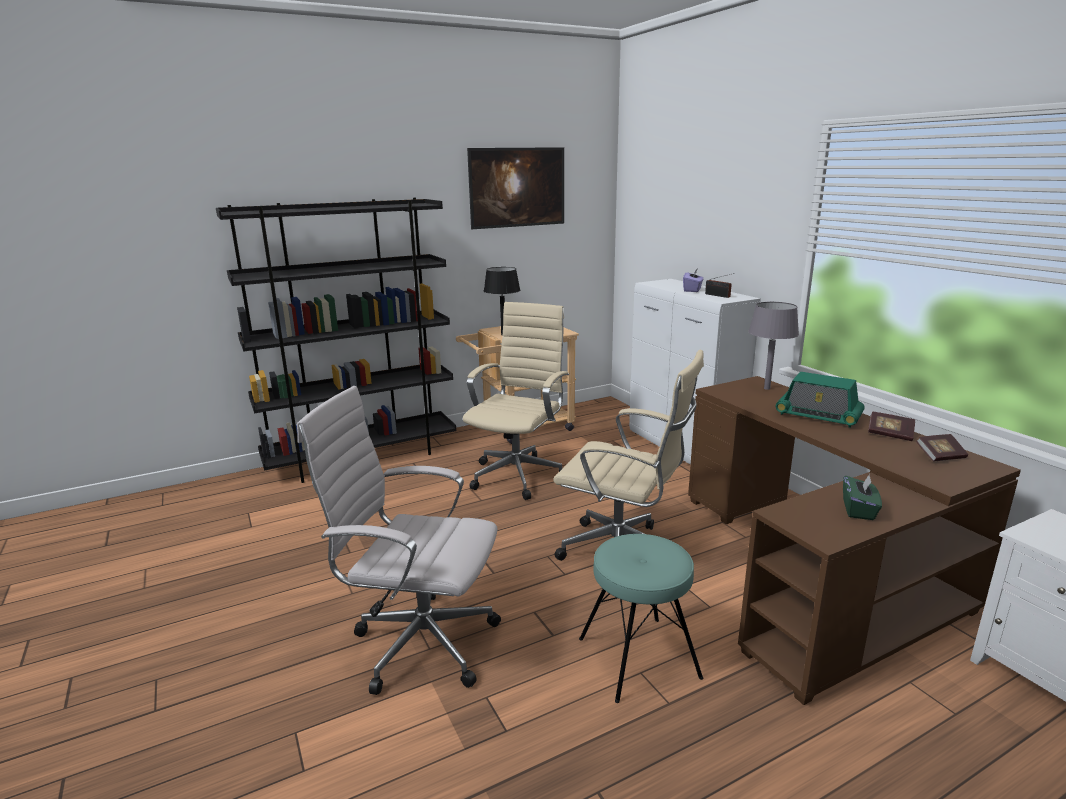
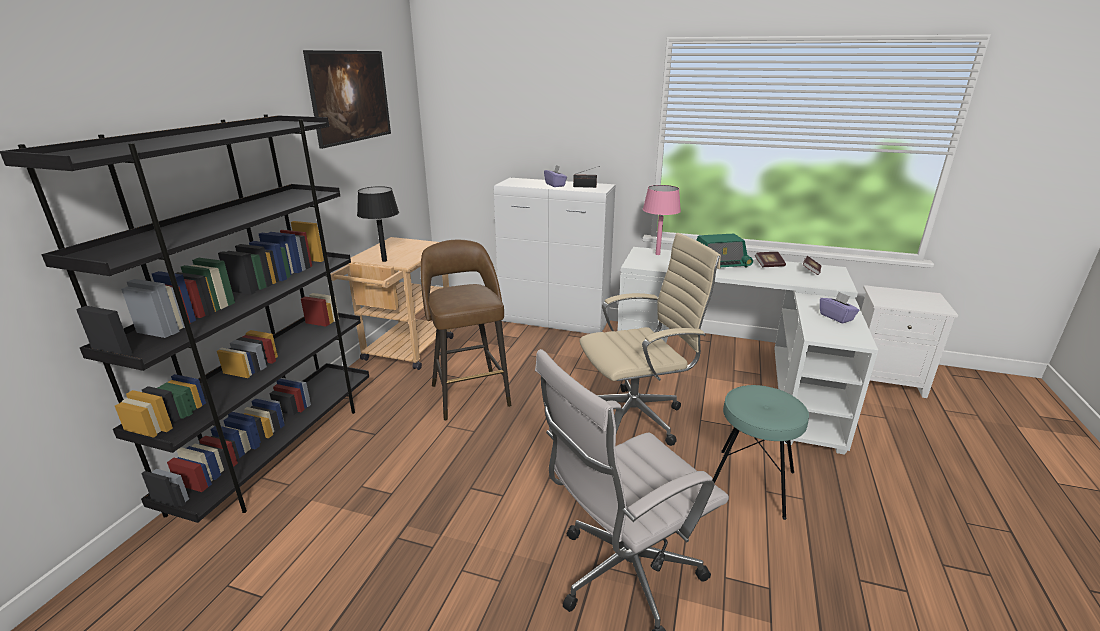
camera: 45 degrees left, 5 degrees up
beige office chair [463,302,569,500] -> brown stool [421,240,511,421]
brown desk [688,376,1021,705] -> white desk [617,247,878,455]
grey table lamp [748,302,799,390] -> pink table lamp [643,185,681,255]
green tissue box [843,474,882,520] -> purple tissue box [820,292,859,324]

